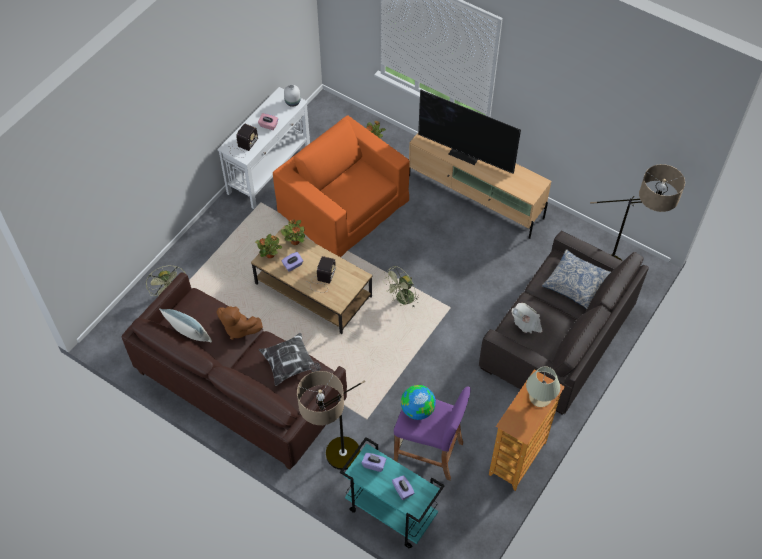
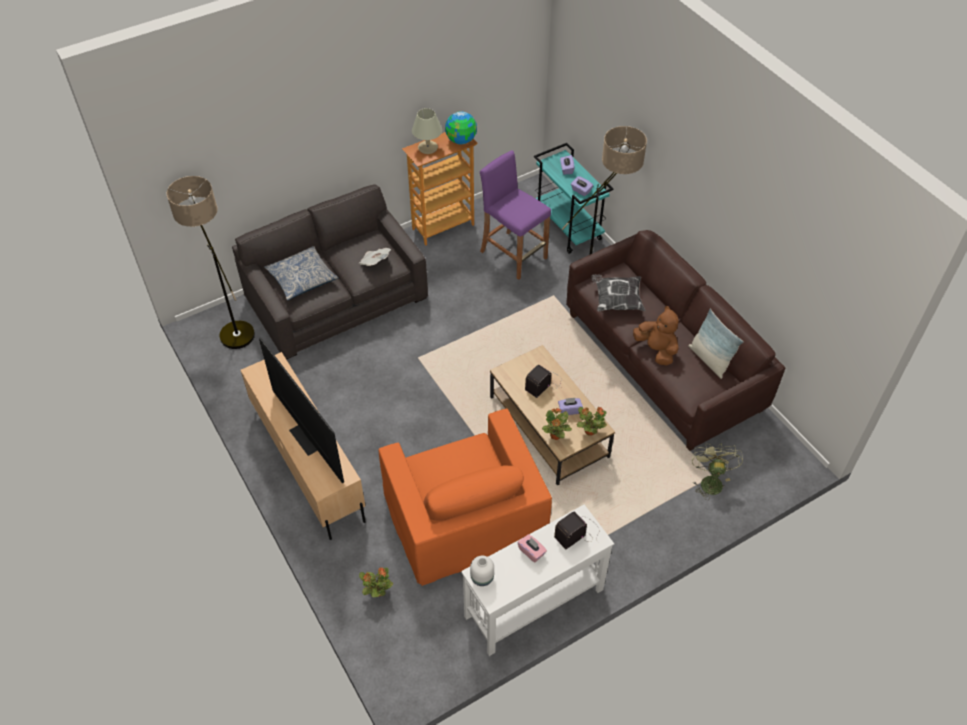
camera: 155 degrees left, 5 degrees down
green fan [383,266,419,307] -> none
globe [401,385,436,420] -> globe moved to [445,111,477,144]

